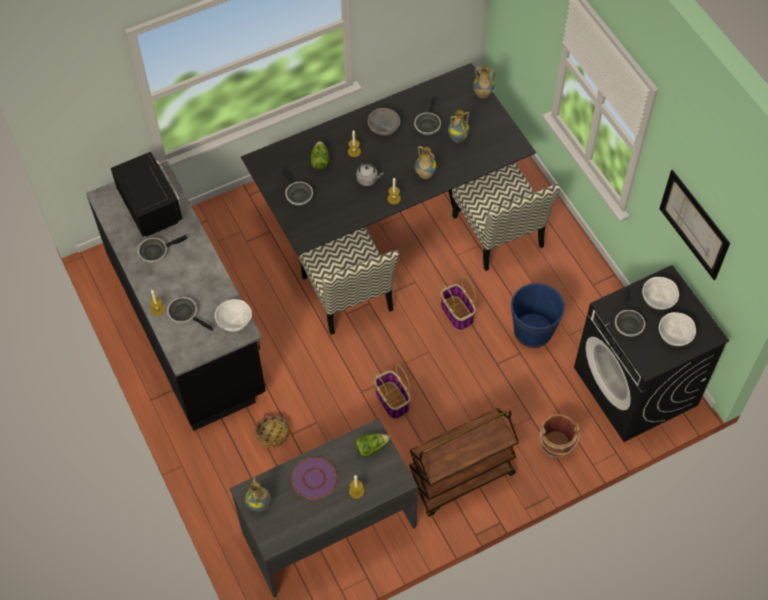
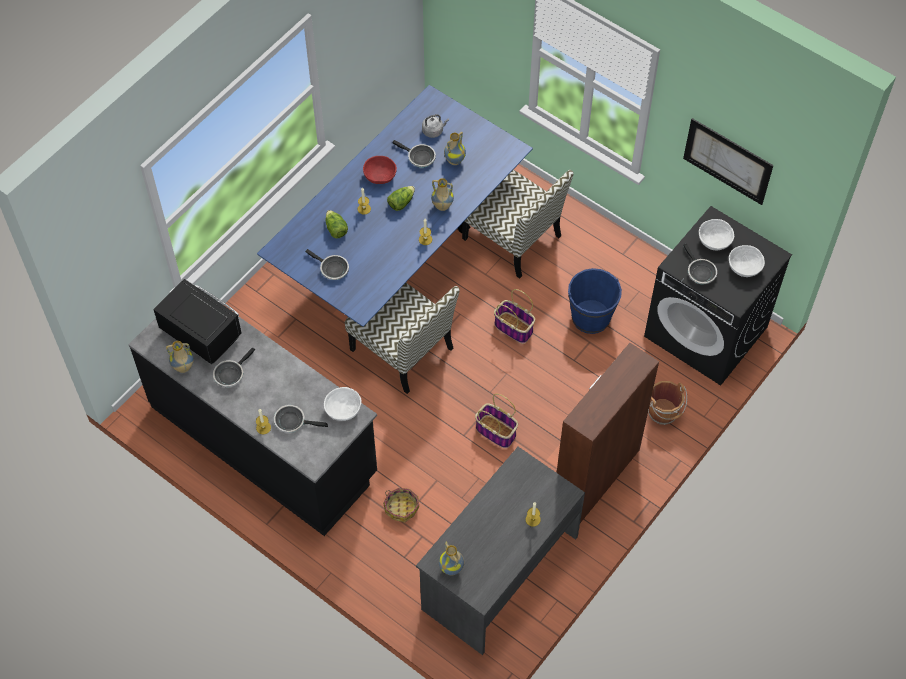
camera: 25 degrees left, 0 degrees up
black dining table [241,63,536,256] -> blue dining table [257,85,533,327]
purple plate [291,457,337,499] -> none
lettuce [355,433,390,457] -> lettuce moved to [387,186,415,211]
grey kettle [356,164,384,186] -> grey kettle moved to [422,114,449,138]
grey bowl [368,108,400,136] -> red bowl [363,156,397,184]
brown cart [409,408,519,517] -> brown cabinet [557,343,659,523]
frying pan [414,97,441,135] -> frying pan turned 45 degrees counterclockwise [392,140,436,168]
vase [473,66,495,98] -> vase moved to [166,341,194,373]

